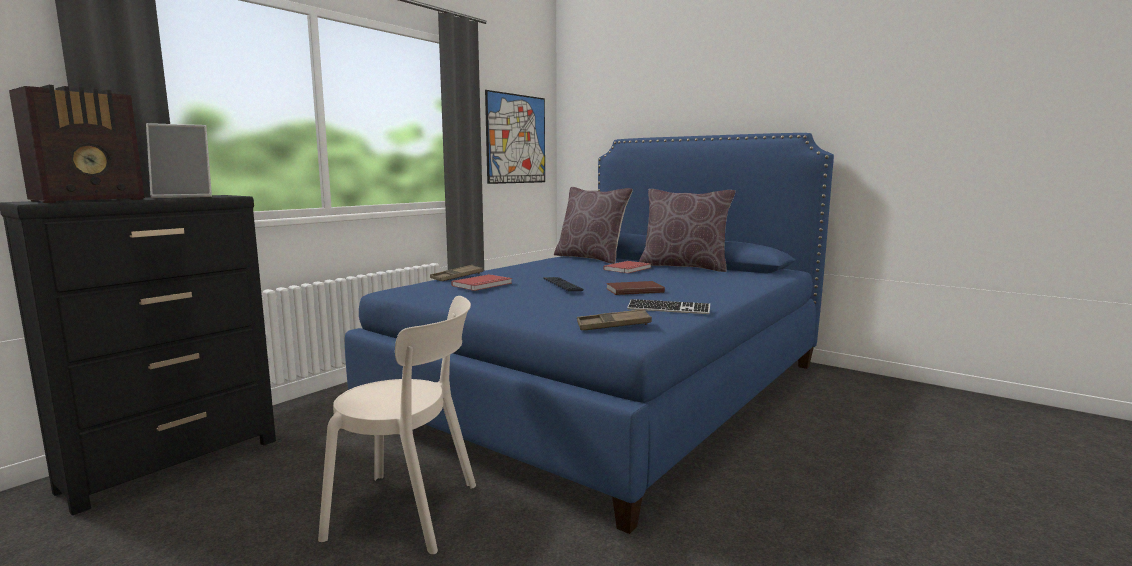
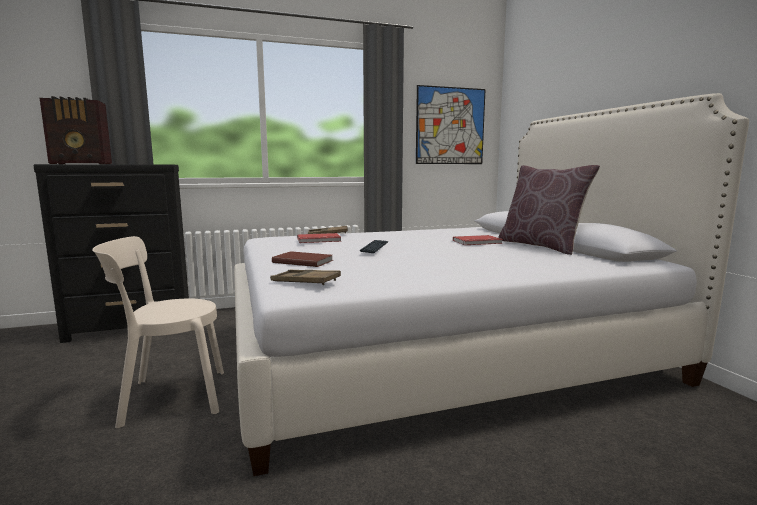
camera: 35 degrees right, 0 degrees up
picture frame [146,123,212,198] -> none
beige chair [318,296,476,555] -> beige chair turned 120 degrees clockwise [92,236,224,429]
blue bed [345,133,834,534] -> white bed [234,93,749,476]
brown pillow [554,187,633,264] -> none
brown book [606,281,665,295] -> brown book moved to [272,251,333,267]
keyboard [627,299,710,314] -> none

